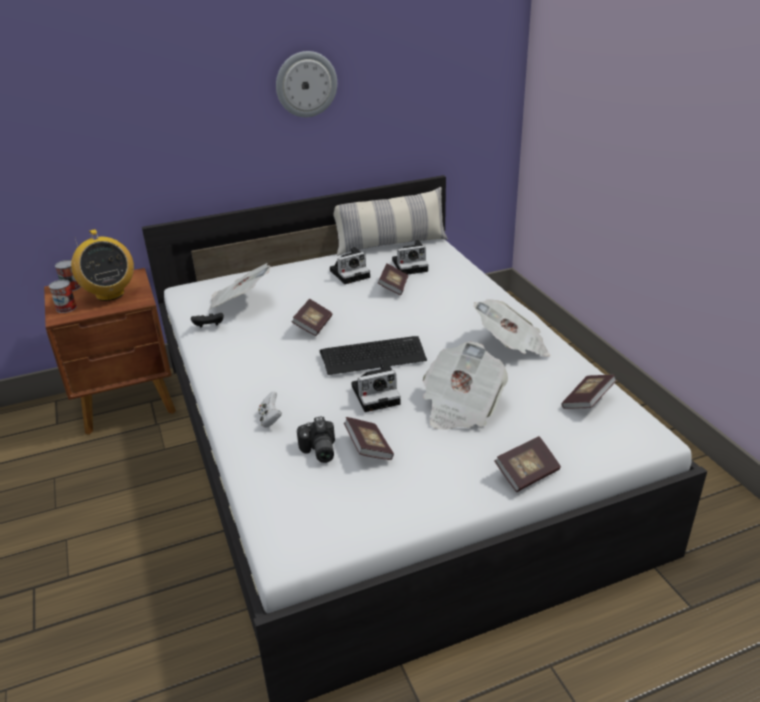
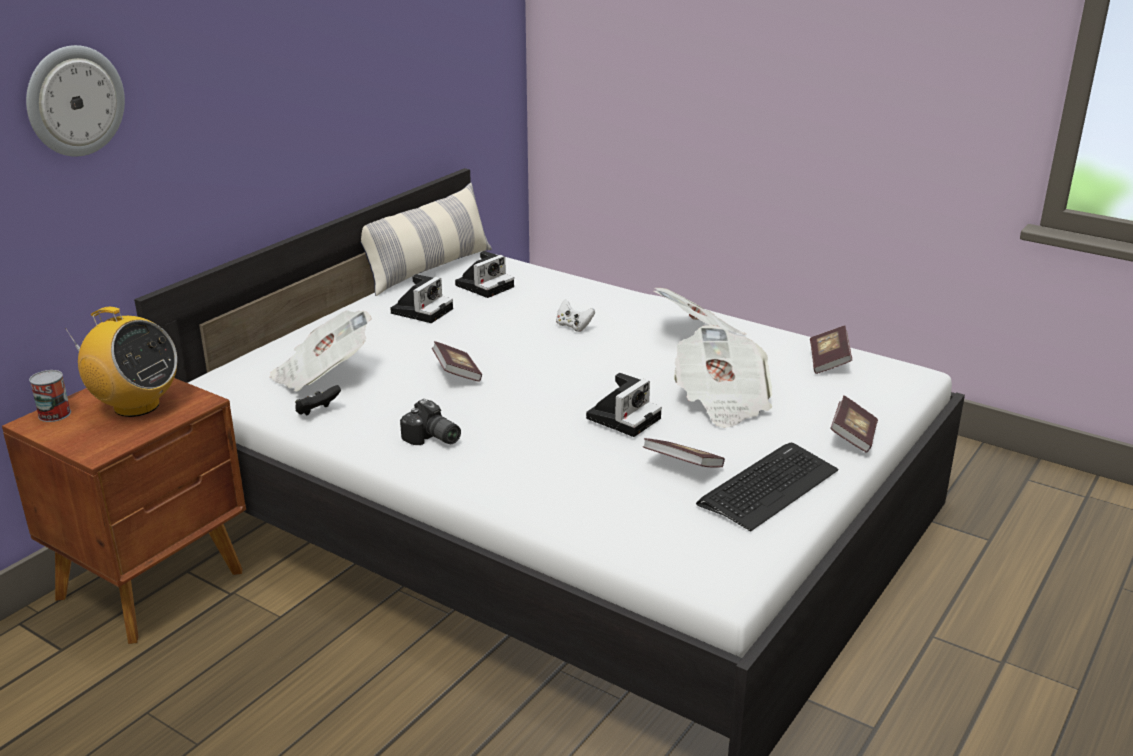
camera: 35 degrees left, 5 degrees down
can [49,280,77,313] -> none
white game controller [258,391,282,428] -> white game controller moved to [556,299,595,332]
wall clock [276,51,337,117] -> wall clock moved to [26,45,125,157]
camera [297,416,335,463] -> camera moved to [400,399,461,445]
keyboard [320,336,427,375] -> keyboard moved to [696,443,838,531]
book [378,263,408,295] -> none

